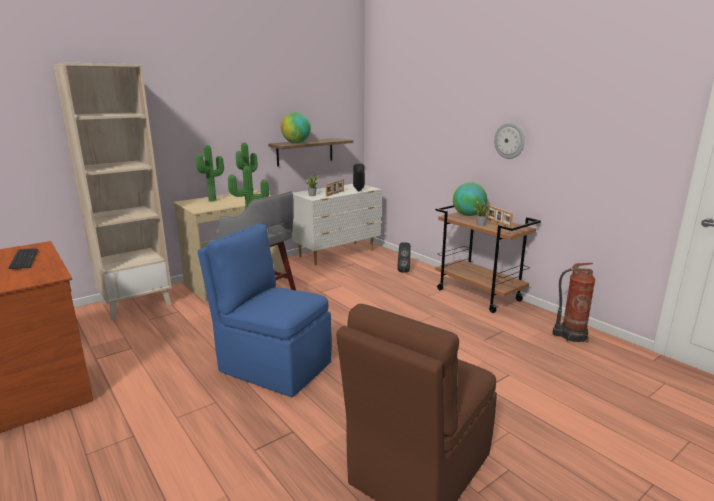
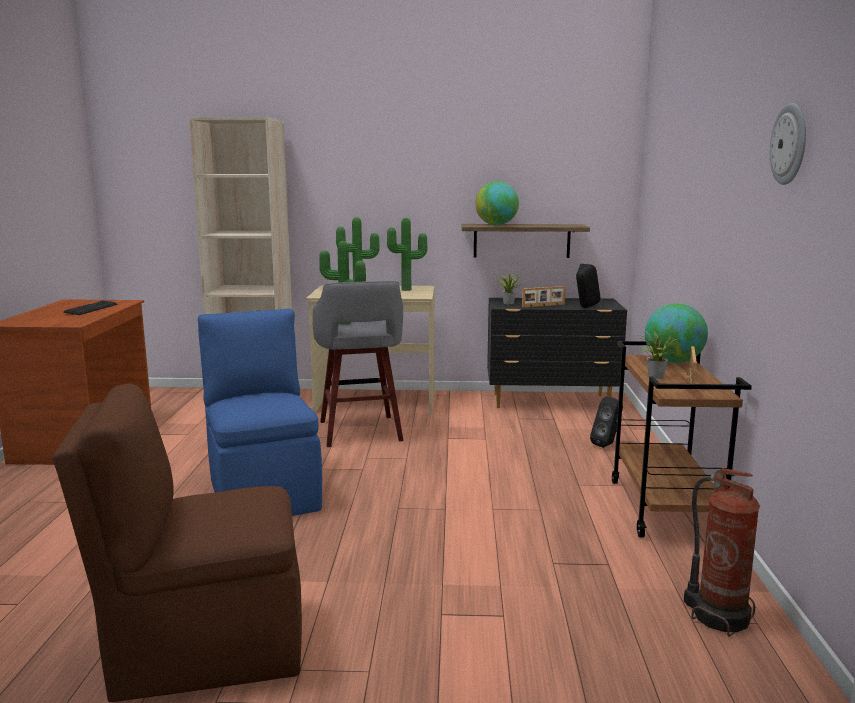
camera: 40 degrees right, 5 degrees down
white dresser [292,184,382,265] -> black dresser [487,298,627,408]
wall clock [494,123,525,159] -> wall clock moved to [770,103,806,185]

